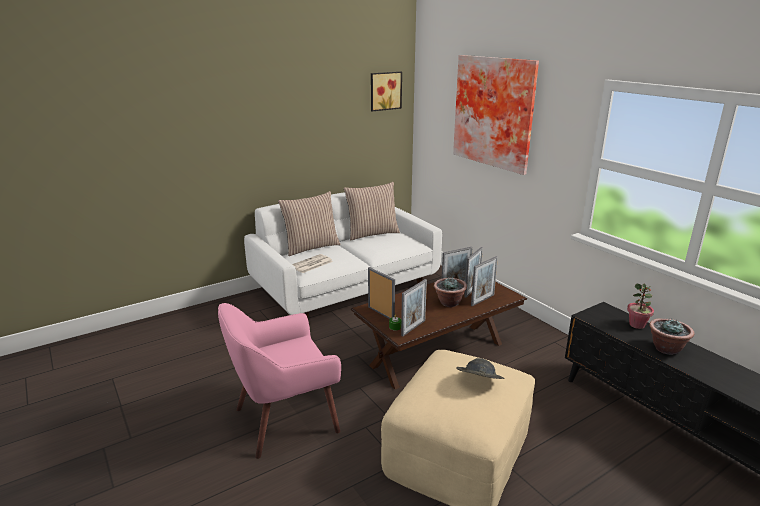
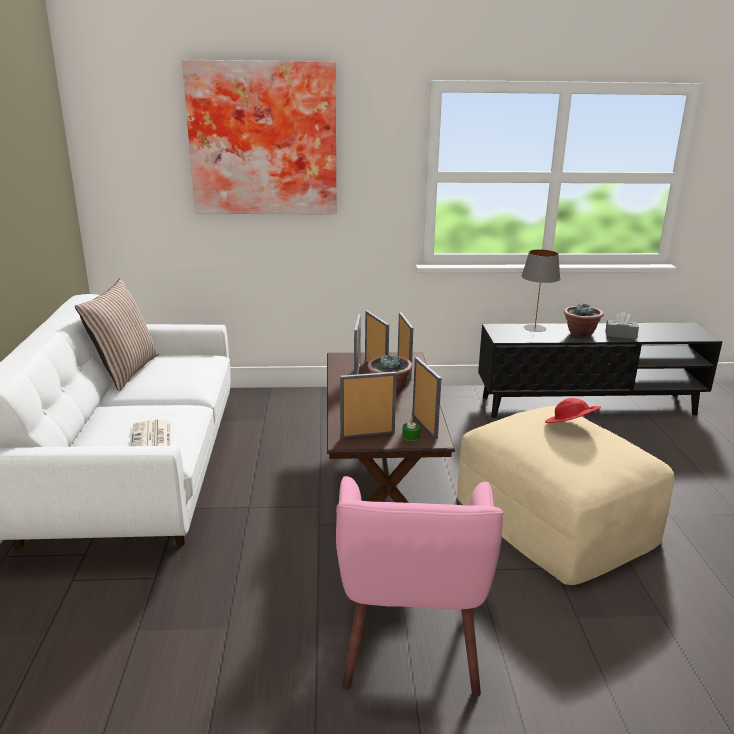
camera: 60 degrees left, 0 degrees up
pillow [278,191,341,256] -> none
picture [371,72,402,111] -> none
grey hat [456,358,505,379] -> red hat [545,398,601,423]
potted plant [627,284,654,329] -> grey table lamp [522,249,560,332]
none -> grey tissue box [605,311,639,339]

